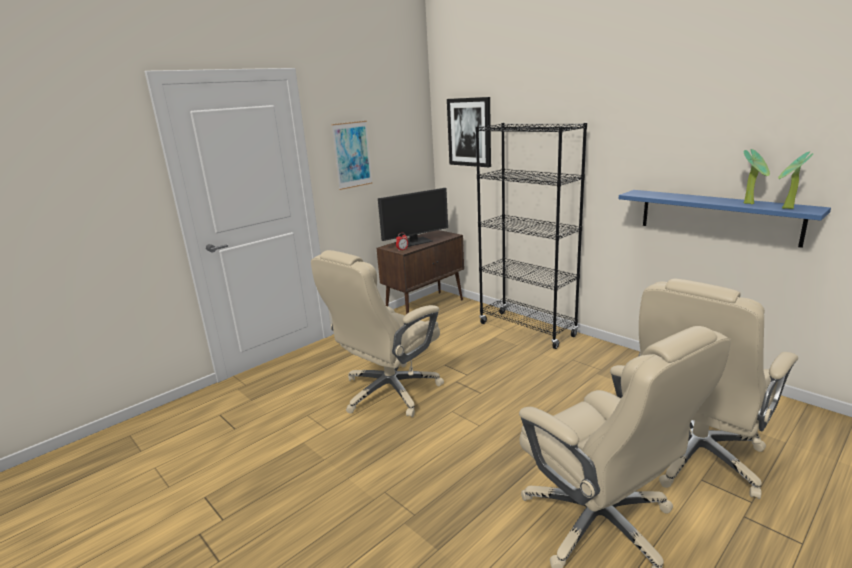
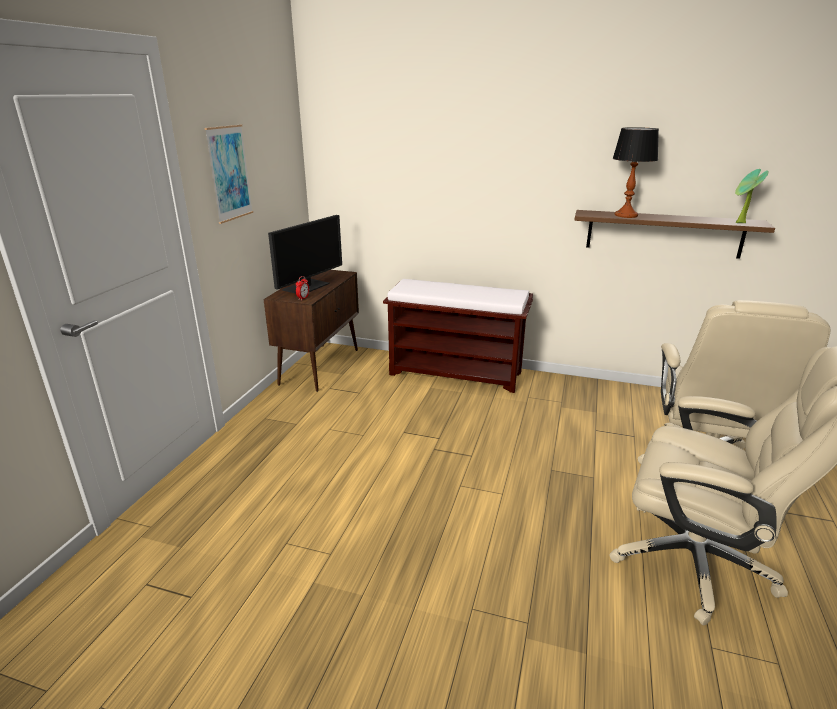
camera: 30 degrees left, 5 degrees up
beige office chair [311,250,444,417] -> none
picture [447,97,491,167] -> none
black bookcase [476,123,587,349] -> brown bench [383,279,533,393]
blue shelf [619,190,831,248] -> brown shelf [575,210,775,259]
potted plant [744,149,770,204] -> none
none -> table lamp [612,127,659,218]

